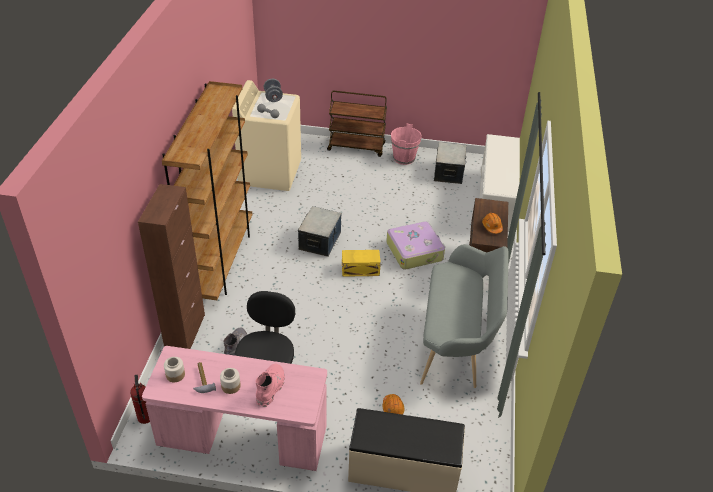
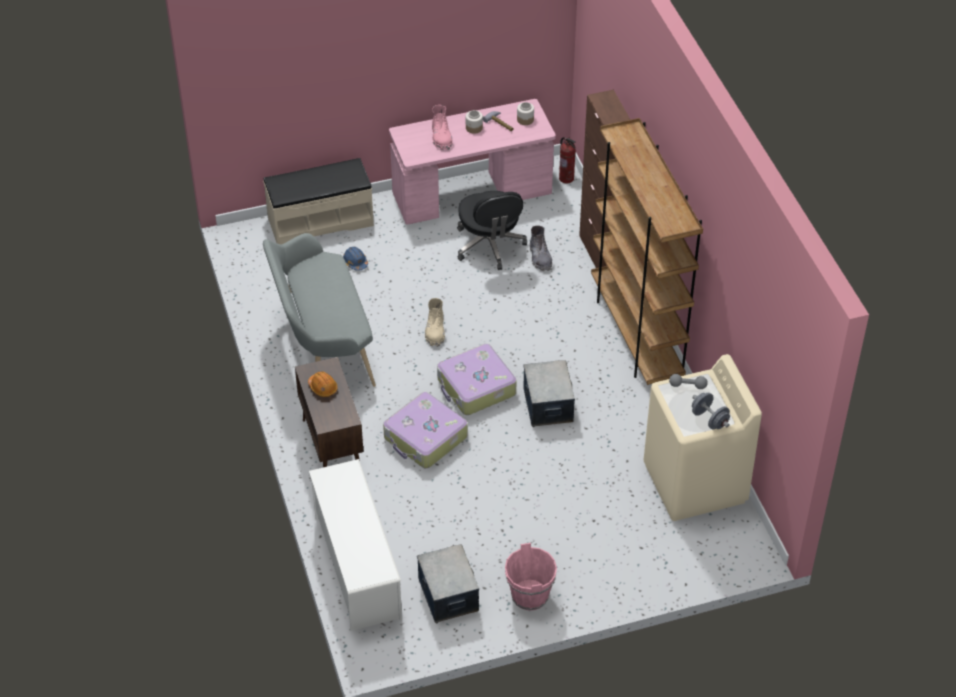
camera: 155 degrees right, 5 degrees up
brown cart [327,91,387,157] -> none
yellow storage box [342,250,381,277] -> suitcase [437,344,517,415]
orange hard hat [382,394,404,415] -> blue hard hat [343,247,368,271]
none -> beige boot [425,298,445,347]

